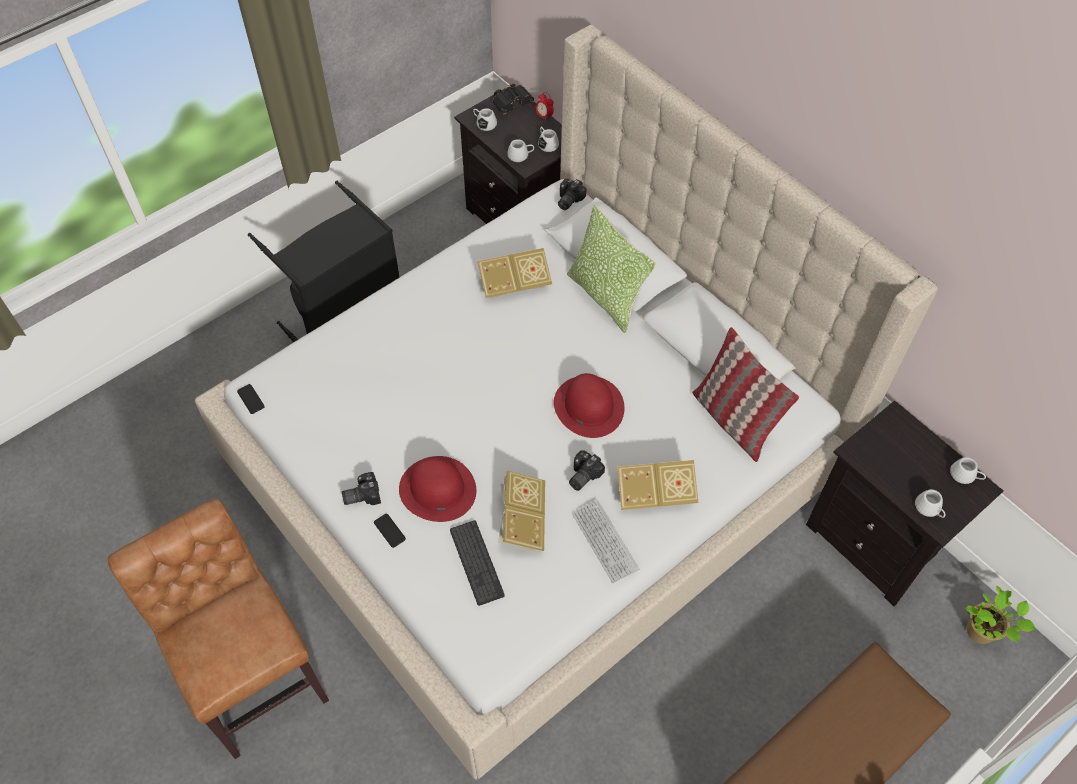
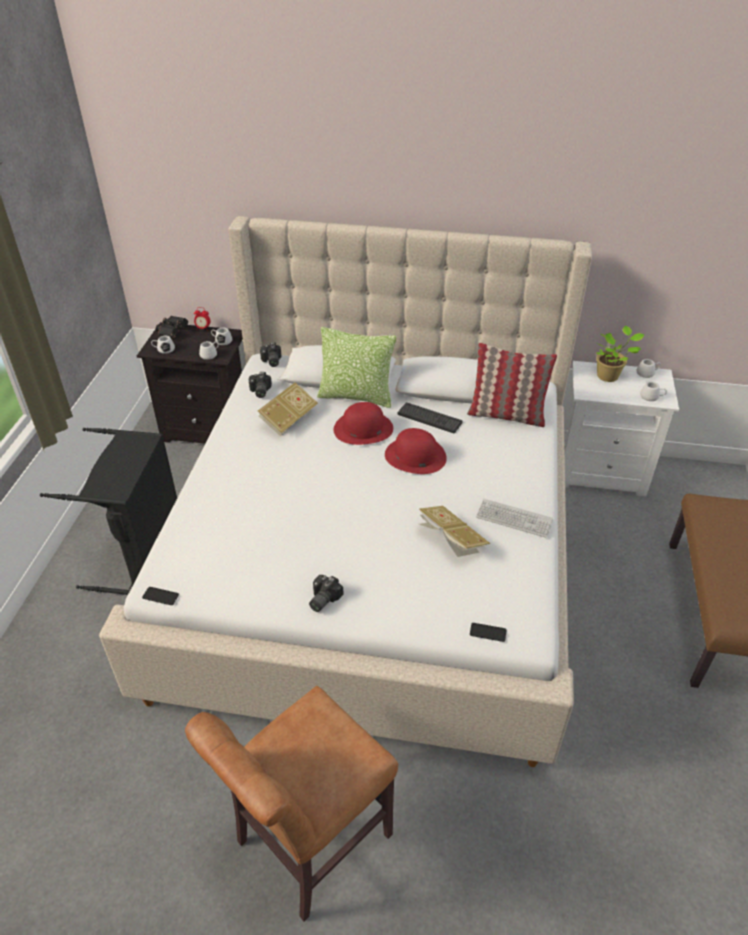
camera: 40 degrees left, 15 degrees down
brown chair [108,499,329,759] -> brown chair turned 60 degrees counterclockwise [185,686,398,921]
phone [374,514,406,548] -> phone moved to [470,623,506,642]
red hat [399,456,476,522] -> red hat moved to [334,402,393,445]
keyboard [450,520,505,606] -> keyboard moved to [398,402,462,433]
camera [569,450,605,491] -> camera moved to [249,372,272,398]
book [617,460,698,510] -> none
black nightstand [806,400,1003,606] -> white nightstand [565,361,679,496]
potted plant [965,586,1036,644] -> potted plant moved to [596,326,645,382]

